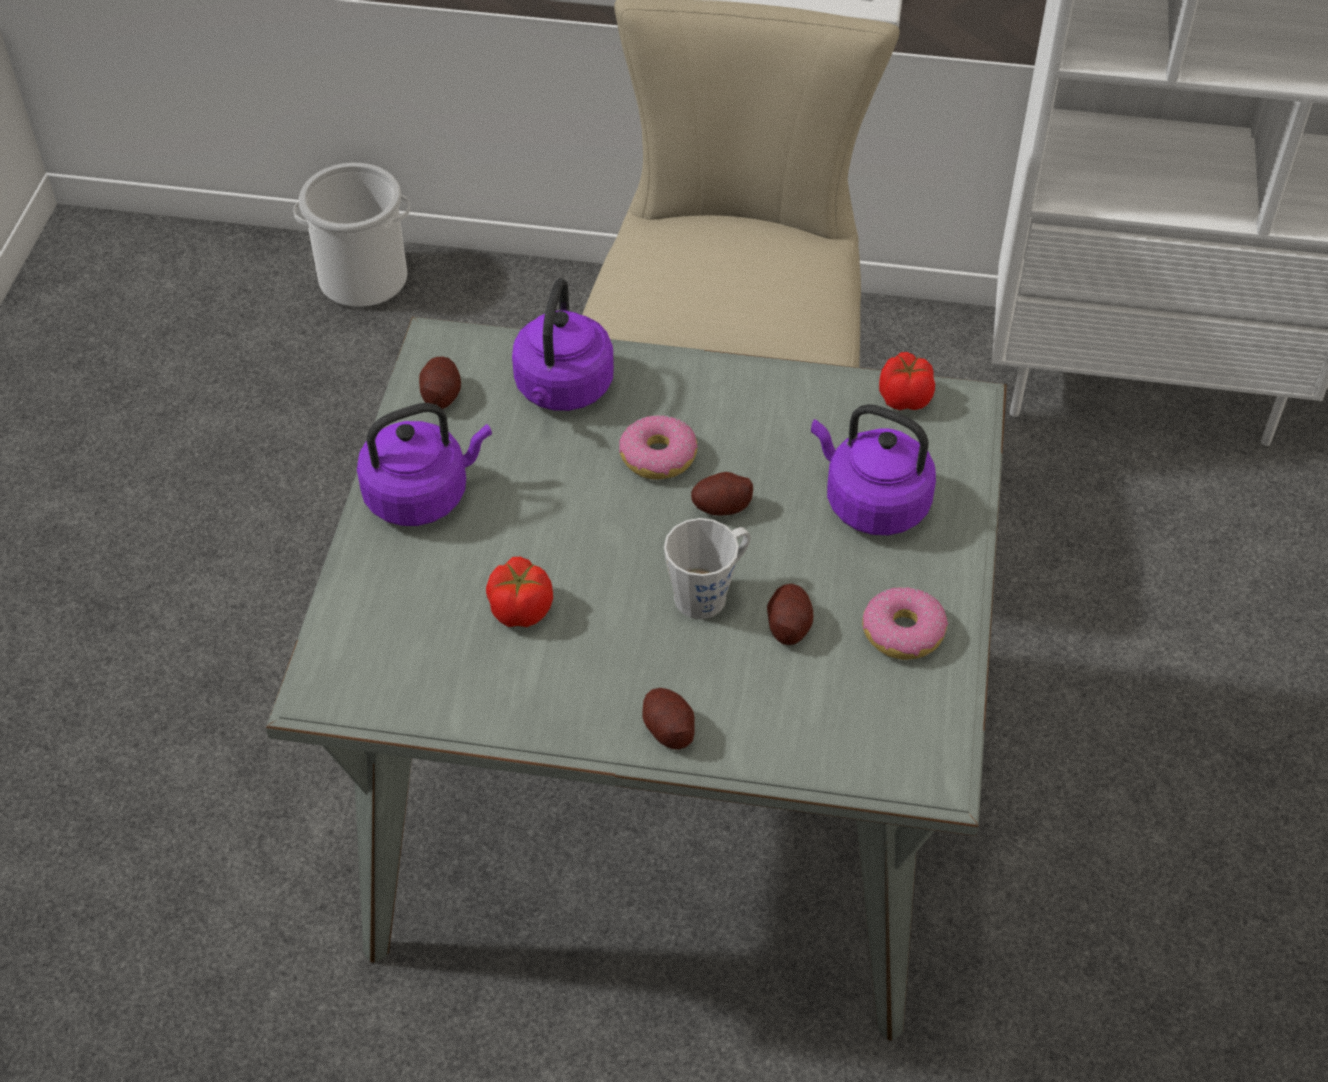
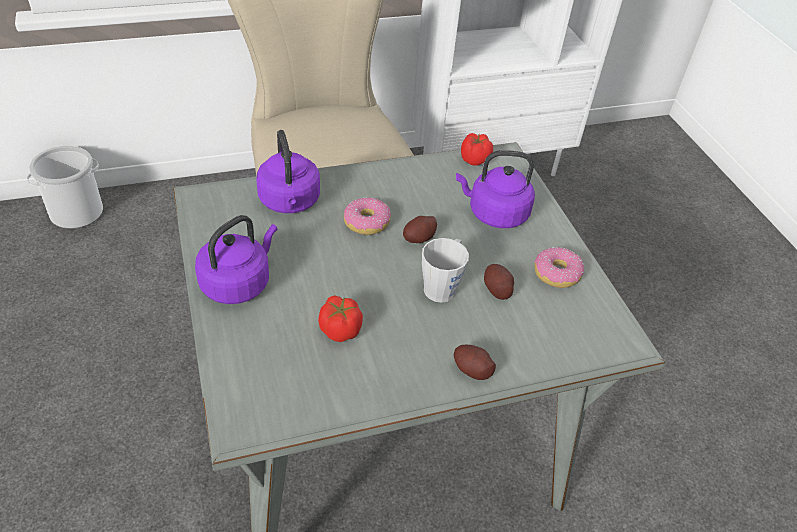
camera: 30 degrees left, 5 degrees down
potato [419,356,461,409] -> none

